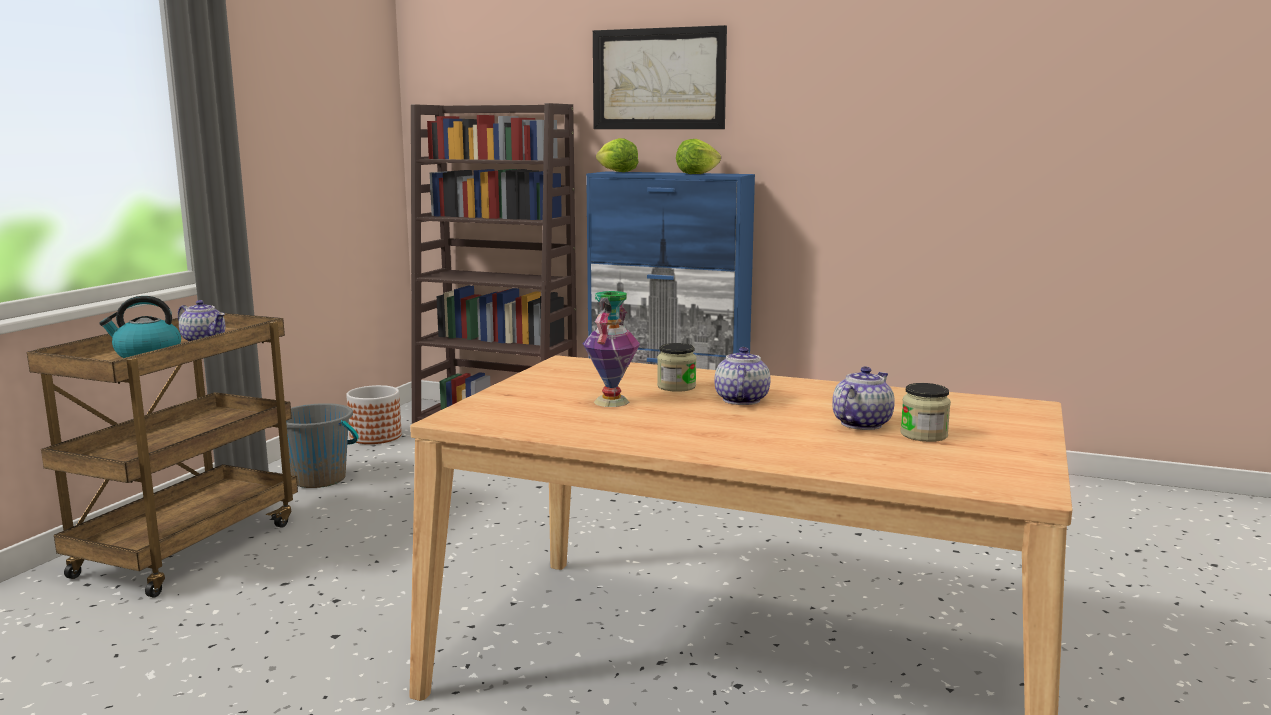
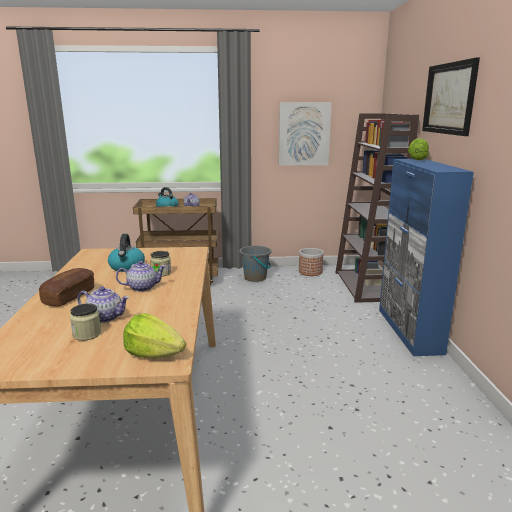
camera: 65 degrees right, 5 degrees up
vase [583,291,640,407] -> kettle [108,234,145,272]
lettuce [676,139,721,174] -> lettuce moved to [123,313,186,359]
none -> bread [39,268,95,307]
none -> picture [279,102,332,166]

